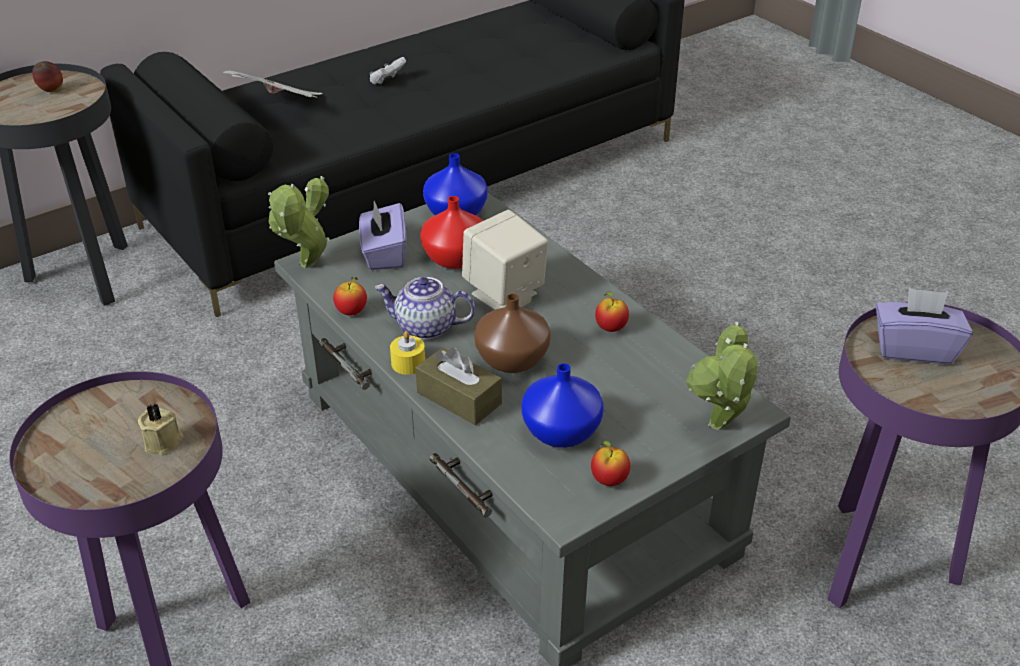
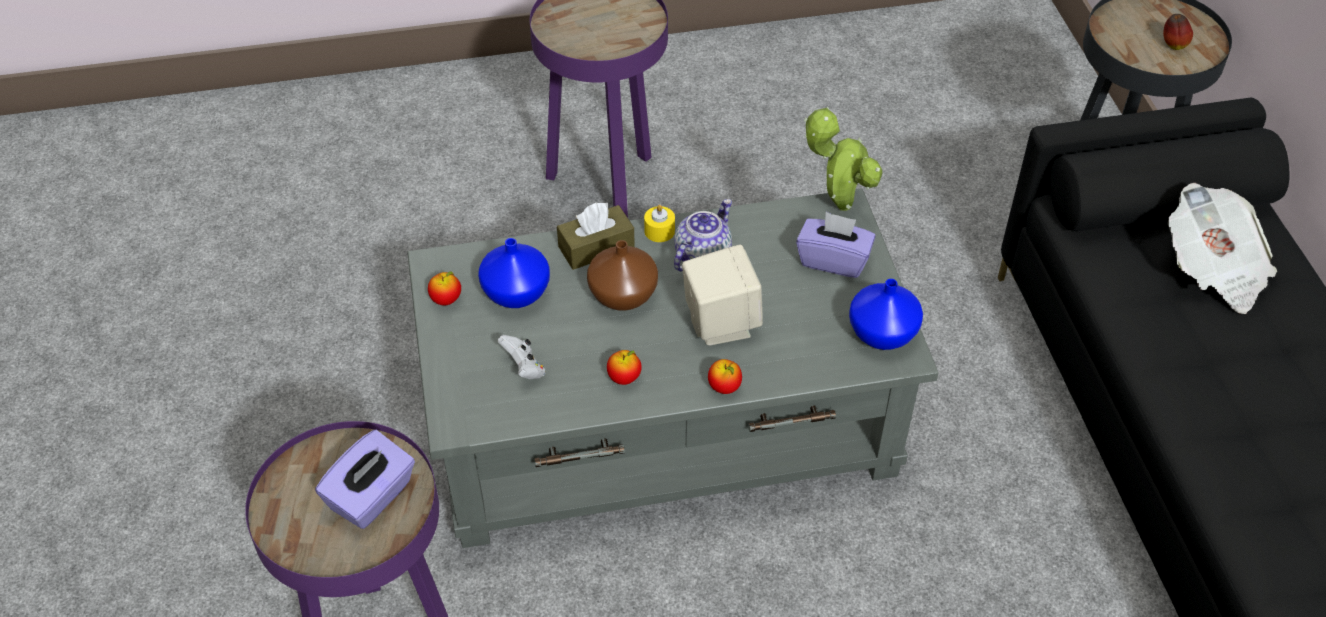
camera: 115 degrees right, 10 degrees up
beige candle [138,403,183,455] -> none
apple [333,277,367,316] -> apple moved to [708,359,742,394]
white game controller [369,57,406,85] -> white game controller moved to [497,335,545,379]
red vase [420,196,483,269] -> none
potted plant [686,322,760,430] -> none

